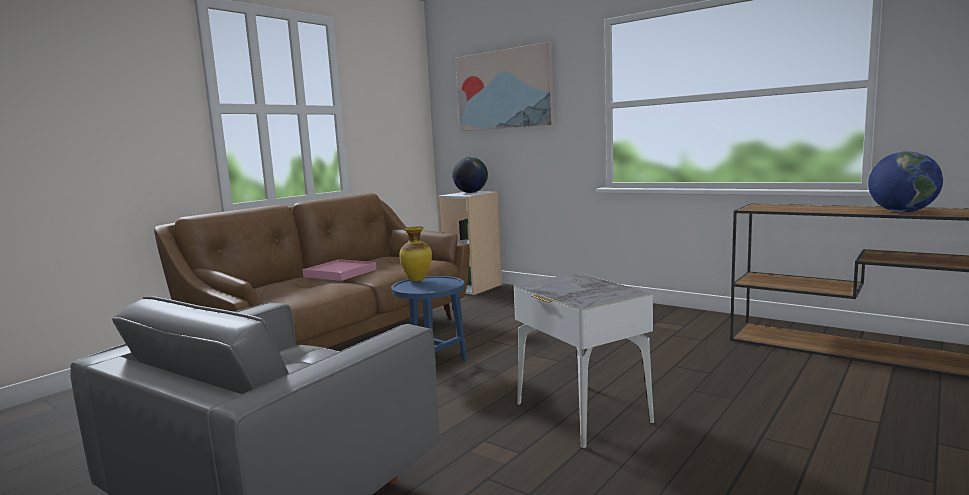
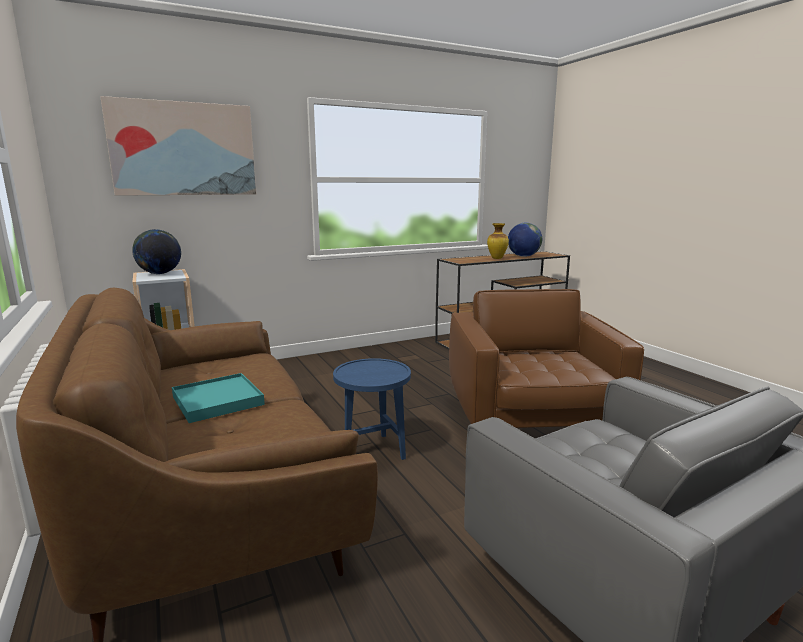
camera: 65 degrees left, 5 degrees up
pink tray [302,259,376,281] -> turquoise tray [172,373,265,423]
vase [399,227,432,281] -> vase moved to [487,223,509,259]
side table [513,273,654,448] -> brown armchair [449,289,644,428]

